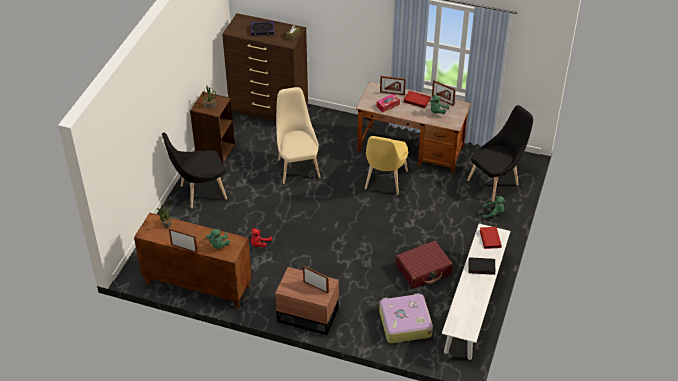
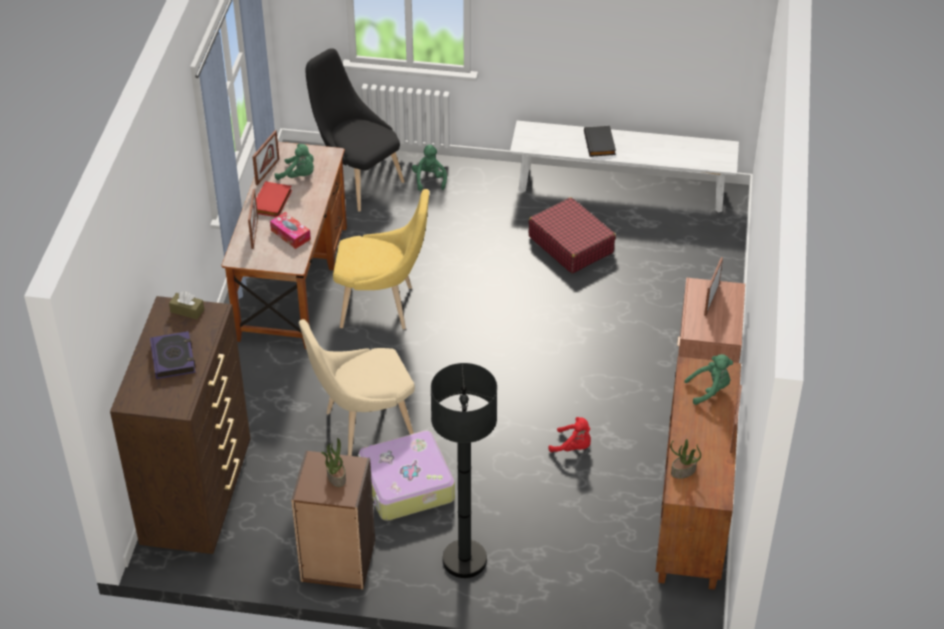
camera: 100 degrees left, 0 degrees up
black chair [162,132,227,208] -> black floor lamp [431,363,497,578]
suitcase [379,293,433,343] -> suitcase moved to [358,430,455,521]
red book [480,226,502,249] -> none

